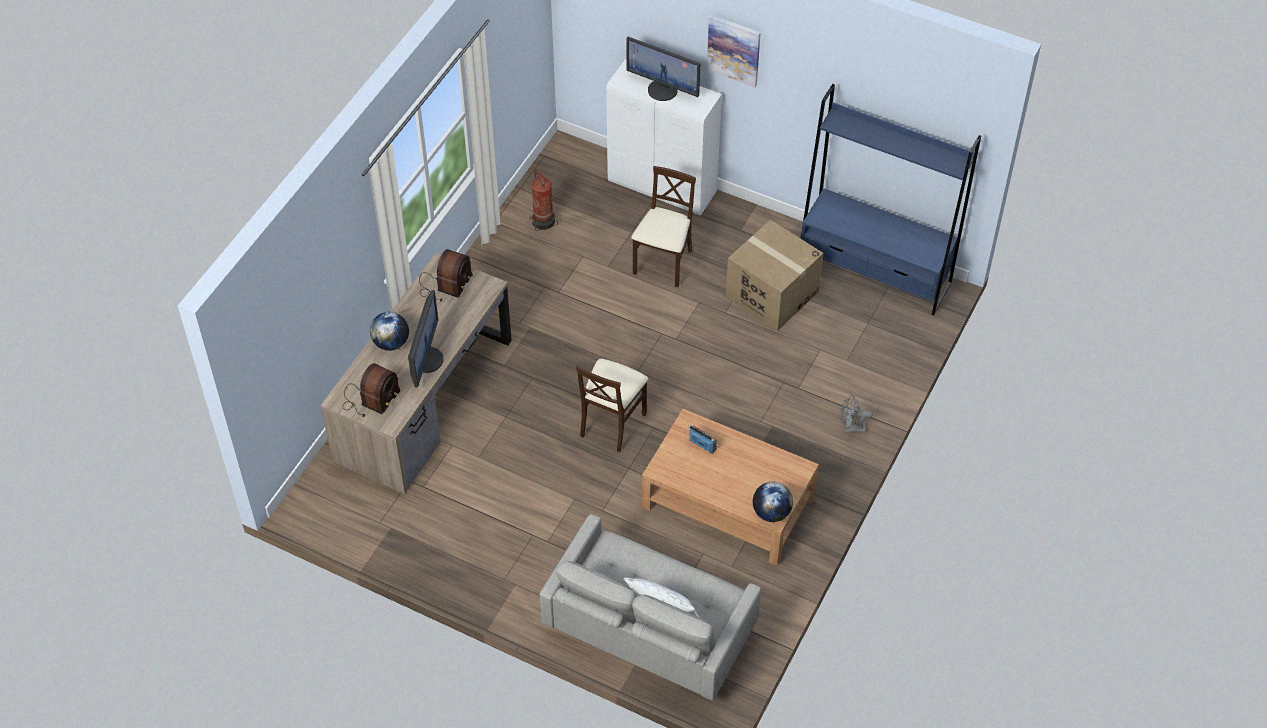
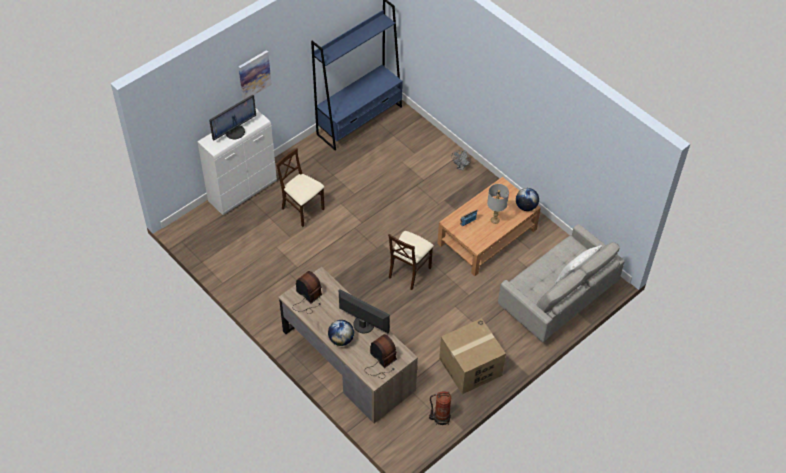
camera: 70 degrees left, 0 degrees up
fire extinguisher [530,169,558,231] -> fire extinguisher moved to [429,391,451,425]
beige chair [576,359,648,452] -> beige chair turned 75 degrees clockwise [388,231,434,290]
cardboard box [726,220,823,331] -> cardboard box moved to [439,318,506,394]
none -> grey table lamp [487,184,509,224]

